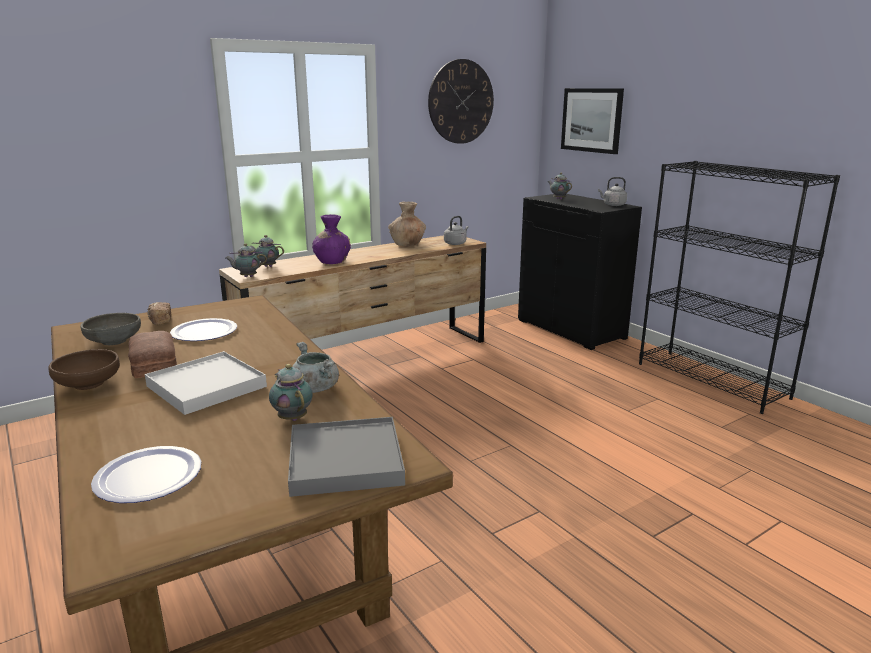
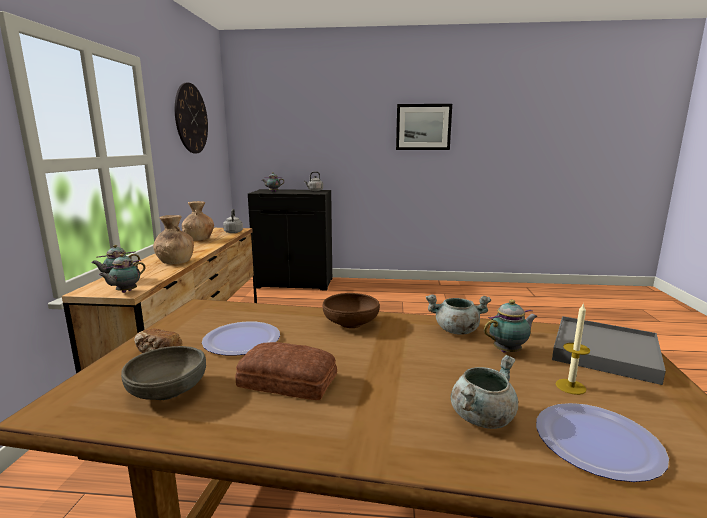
camera: 50 degrees left, 5 degrees down
brown bowl [48,349,120,390] -> brown bowl moved to [323,293,380,328]
white tray [145,351,267,415] -> none
teapot [269,364,313,421] -> teapot turned 150 degrees clockwise [484,300,538,353]
purple vase [312,214,351,264] -> brown vase [153,215,194,264]
picture [561,88,624,154] -> picture moved to [396,104,452,150]
black bookcase [639,161,840,414] -> none
none -> grey cooking pot [450,355,518,429]
none -> candle [556,302,590,395]

